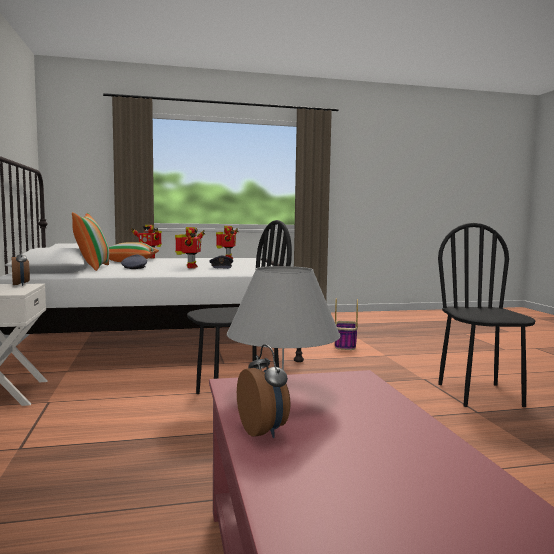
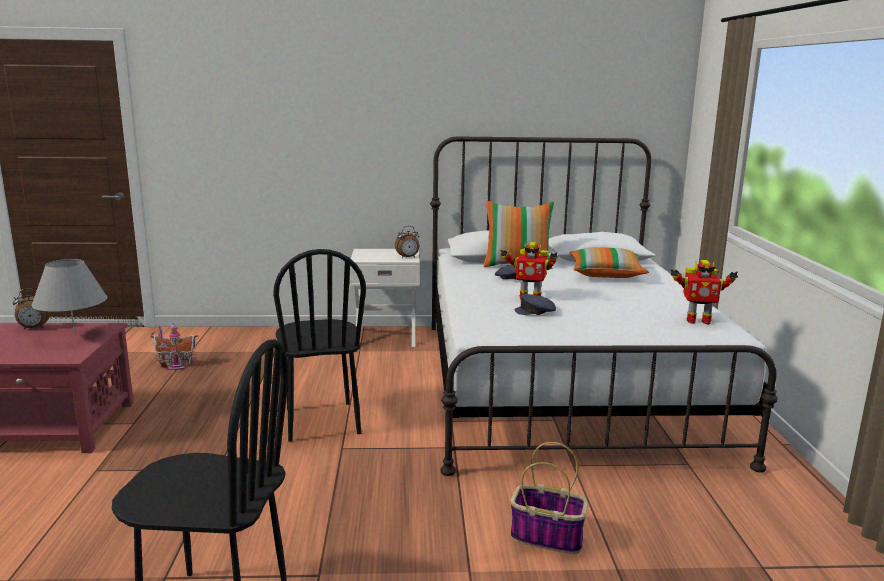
camera: 100 degrees right, 10 degrees up
toy robot [131,225,162,259] -> none
none -> toy house [151,323,198,370]

